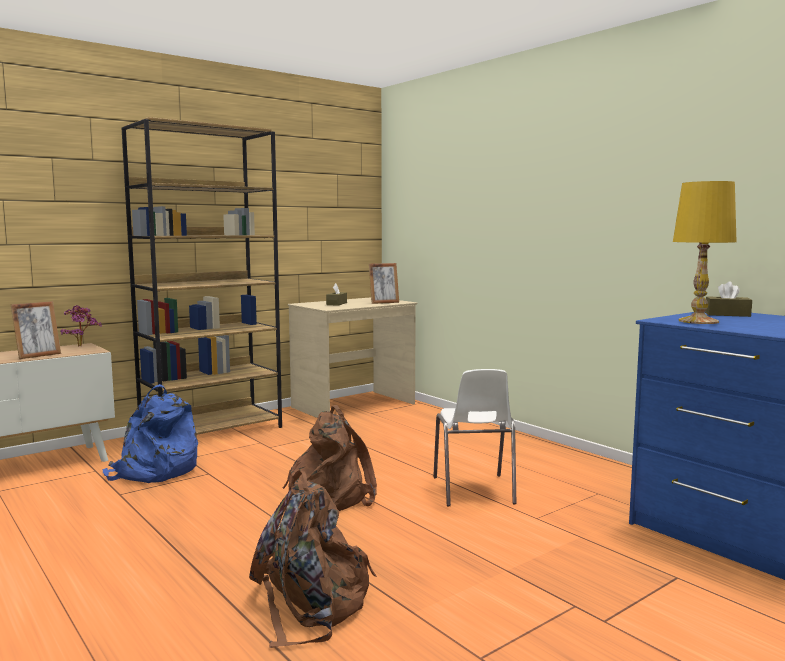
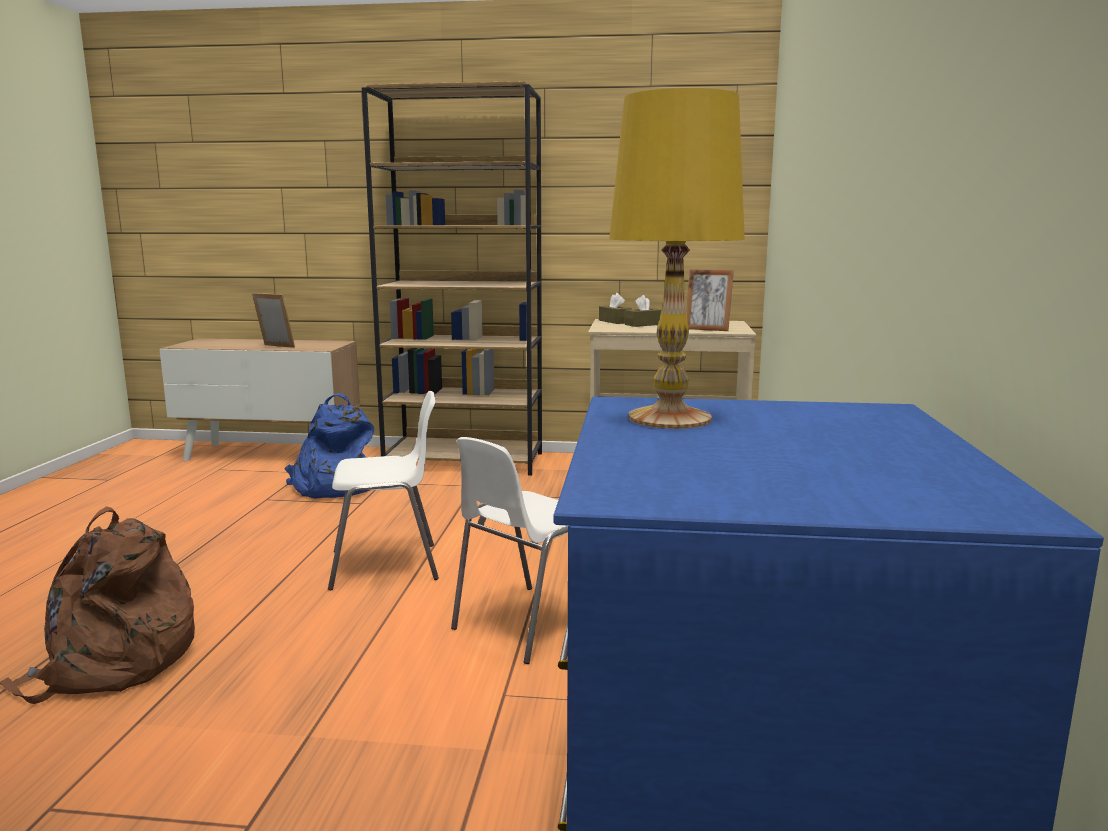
camera: 45 degrees right, 5 degrees up
picture frame [11,301,61,359] -> picture frame turned 150 degrees counterclockwise [252,293,295,348]
potted plant [60,305,102,347] -> none
brown backpack [283,405,377,511] -> white chair [328,391,439,590]
brown tissue box [705,281,752,317] -> brown tissue box moved to [599,293,632,324]

